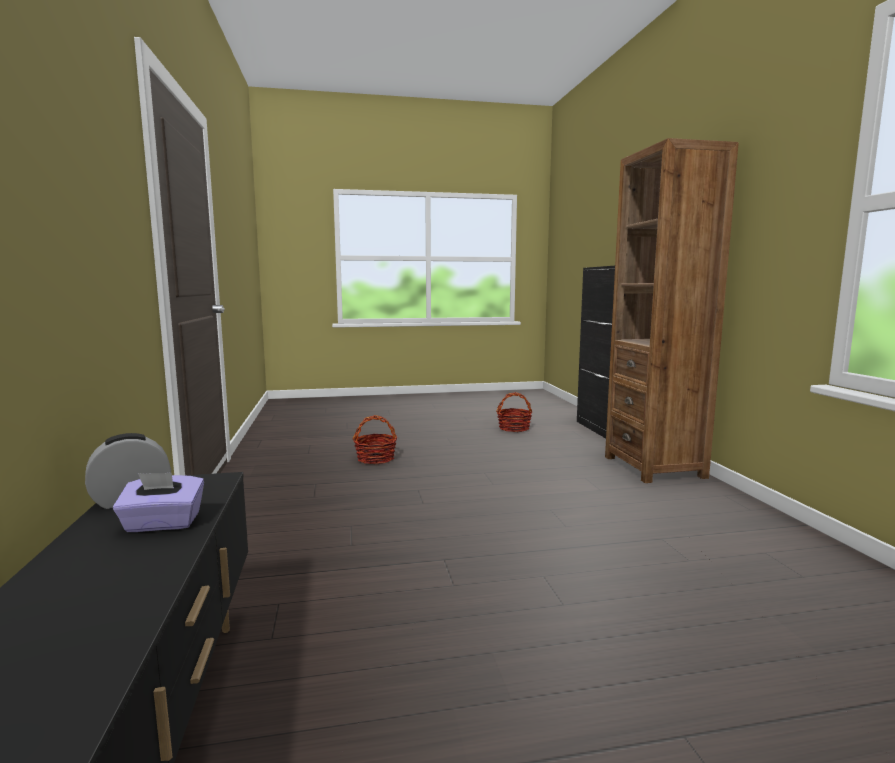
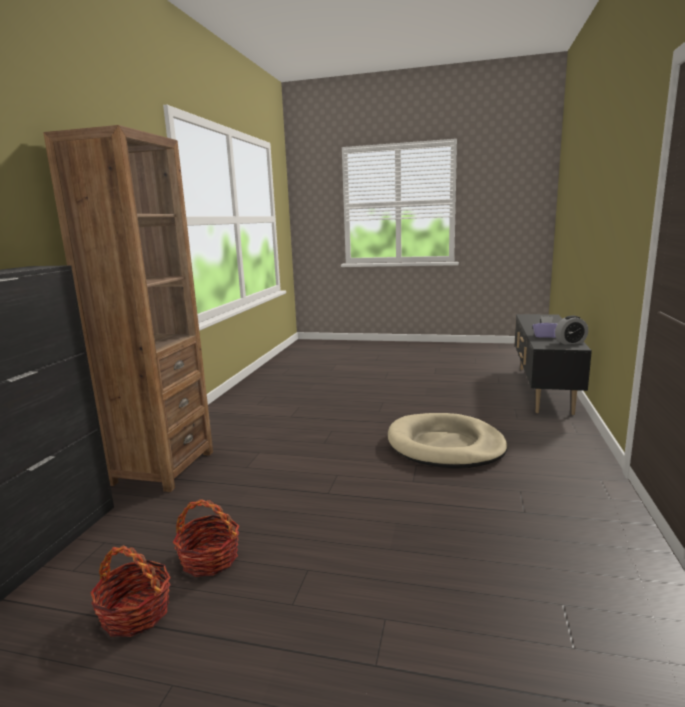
camera: 155 degrees left, 5 degrees up
basket [353,415,397,464] -> basket moved to [173,499,239,577]
none -> beige dog bed [388,413,508,468]

